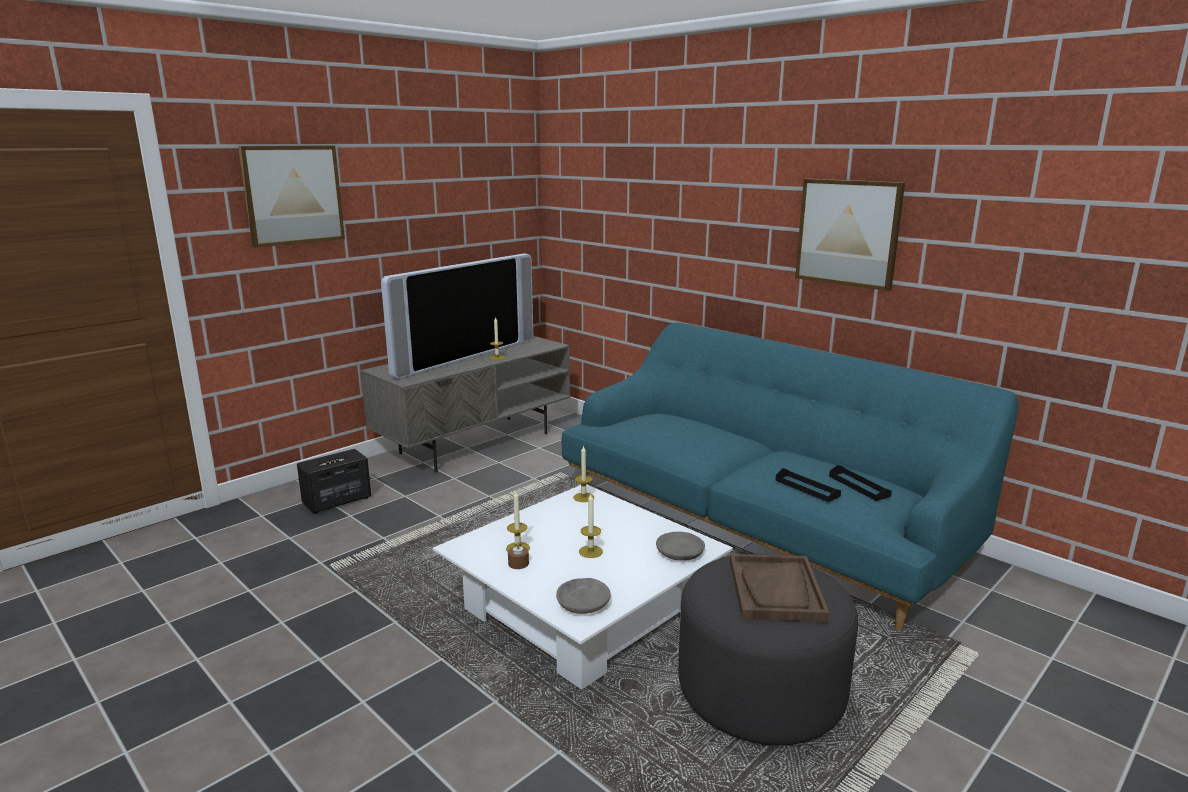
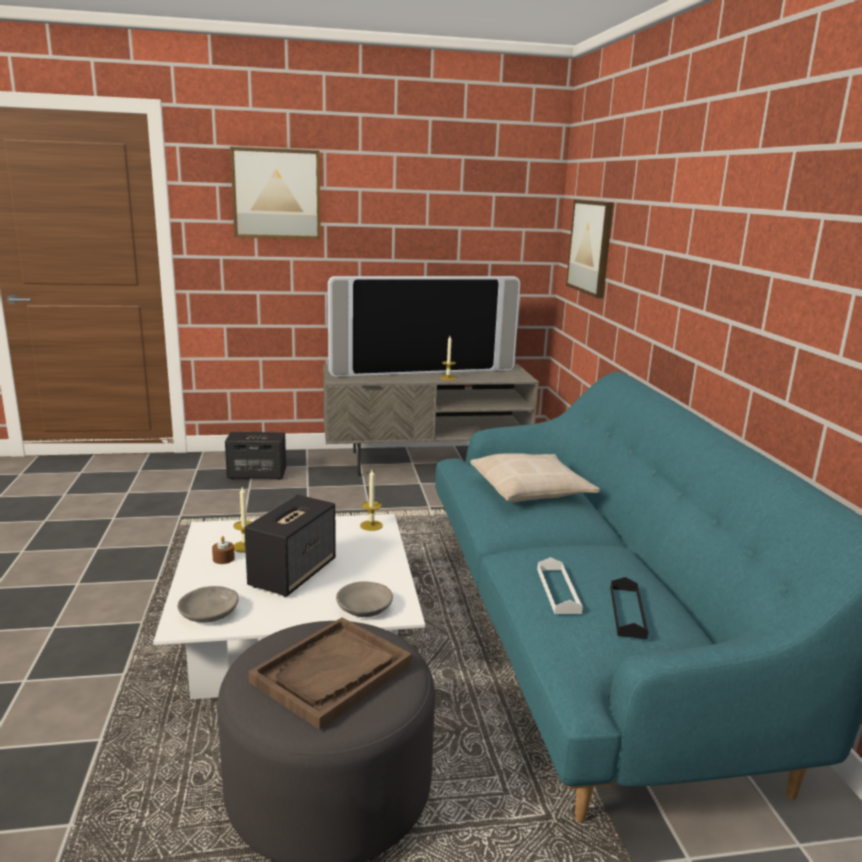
camera: 35 degrees right, 0 degrees up
candle [579,494,603,558] -> speaker [244,495,336,597]
black tray [775,468,841,502] -> white tray [537,557,583,614]
picture [795,179,905,291] -> picture moved to [566,200,614,298]
none -> beige pillow [470,453,600,502]

